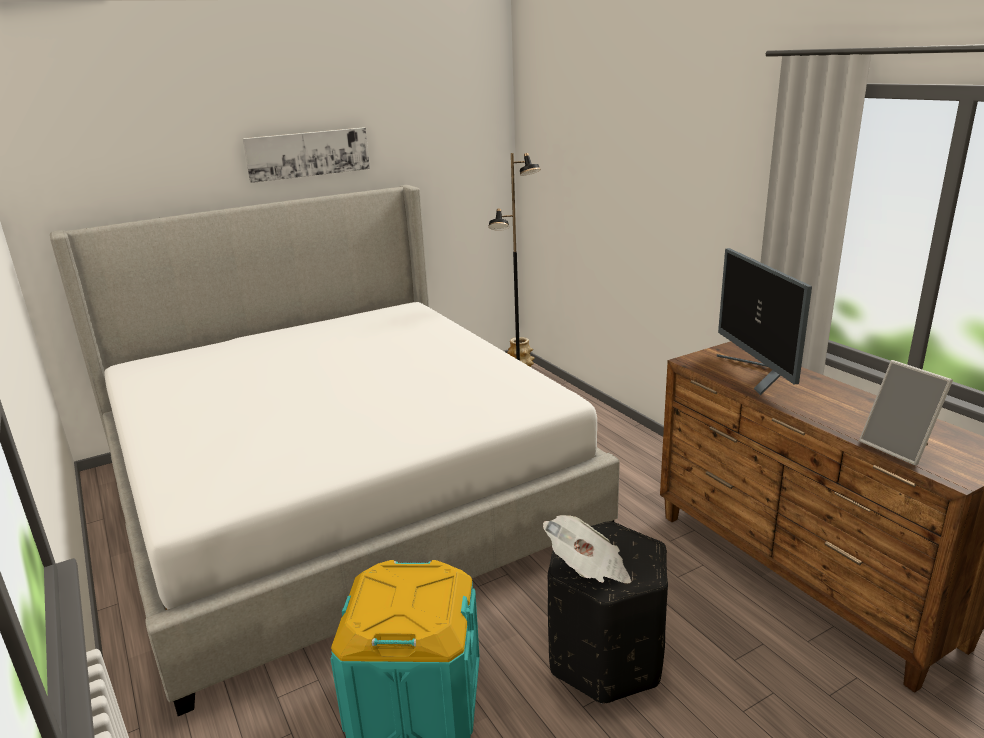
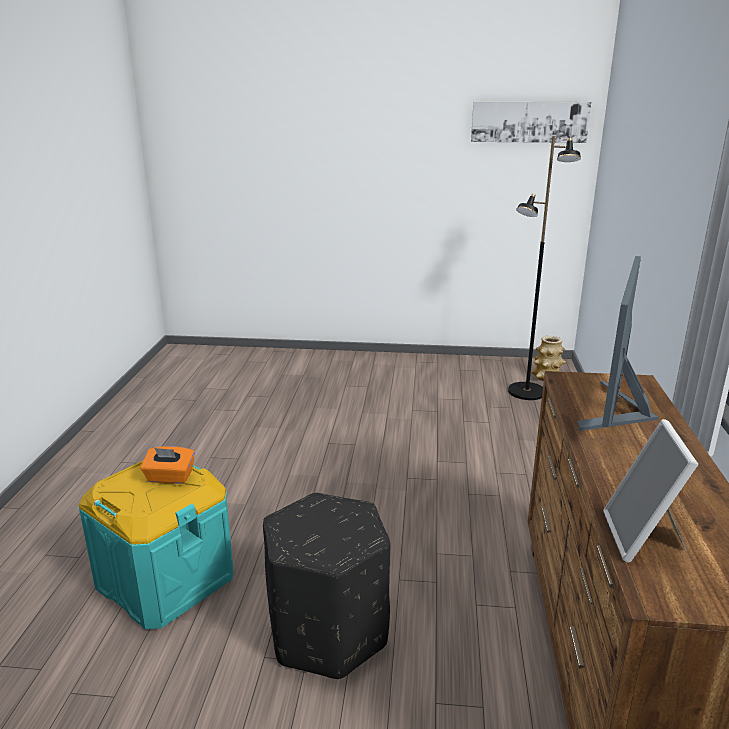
camera: 35 degrees right, 0 degrees up
bed [50,185,620,716] -> none
picture [242,127,370,183] -> picture moved to [471,101,591,143]
newspaper [543,515,632,583] -> none
none -> orange tissue box [140,446,195,484]

